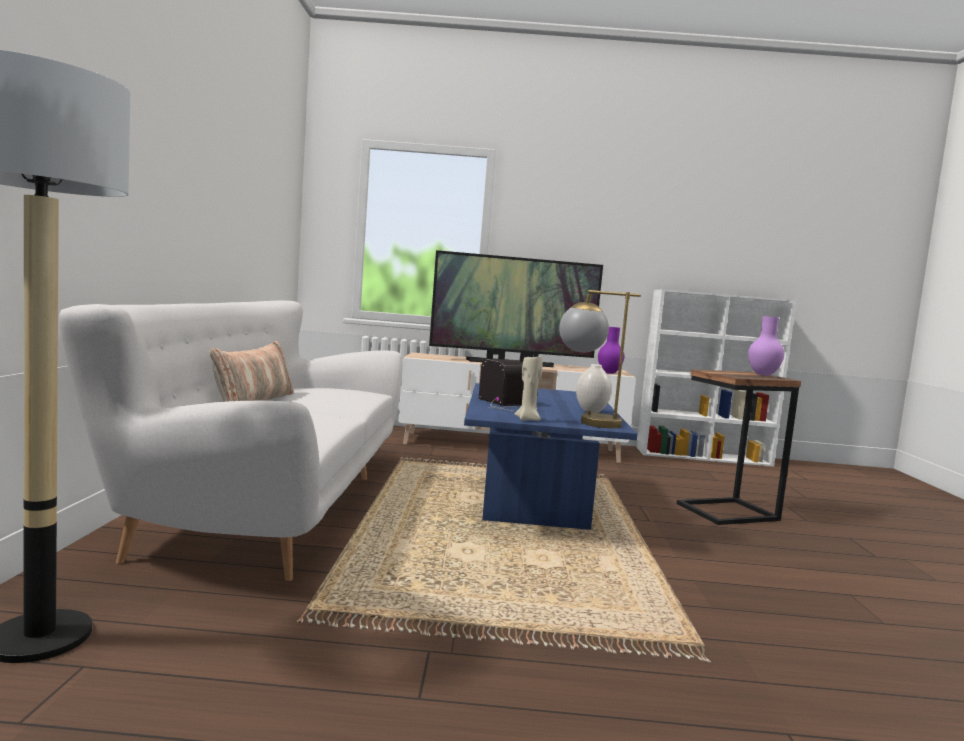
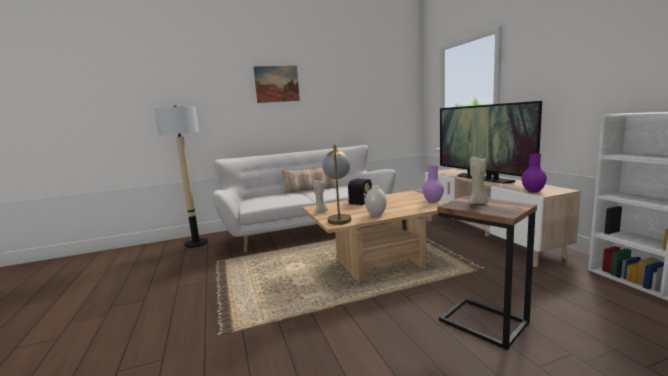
camera: 70 degrees right, 5 degrees up
blue coffee table [464,383,638,530] -> beige coffee table [302,191,448,283]
purple vase [748,316,784,376] -> purple vase moved to [422,166,444,203]
none -> picture [254,66,300,103]
none -> beige candle [469,157,488,204]

